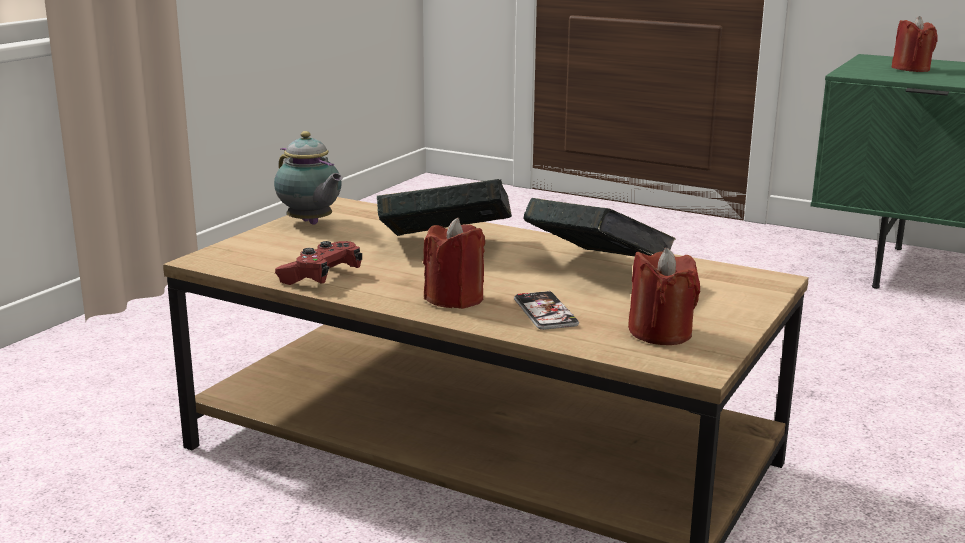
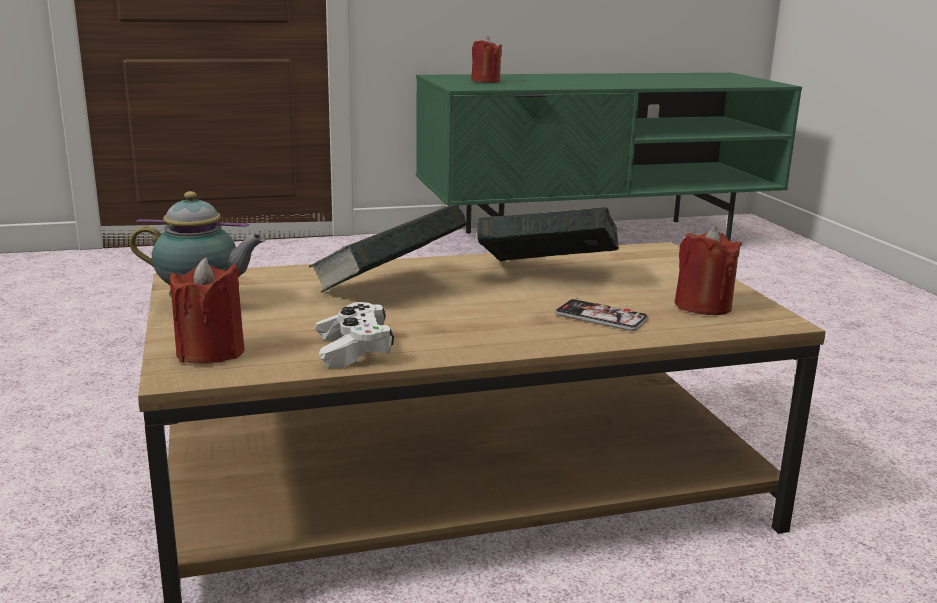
camera: 45 degrees left, 0 degrees up
red game controller [275,241,362,285] -> white game controller [316,302,394,368]
red candle [423,217,485,309] -> red candle moved to [170,258,245,364]

